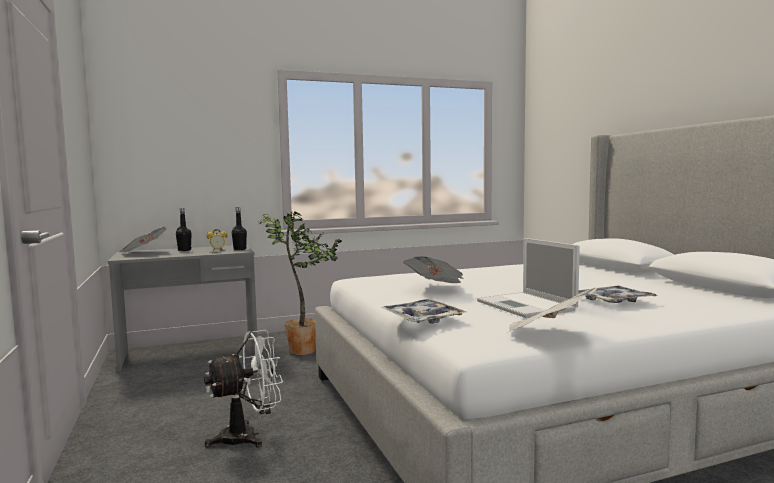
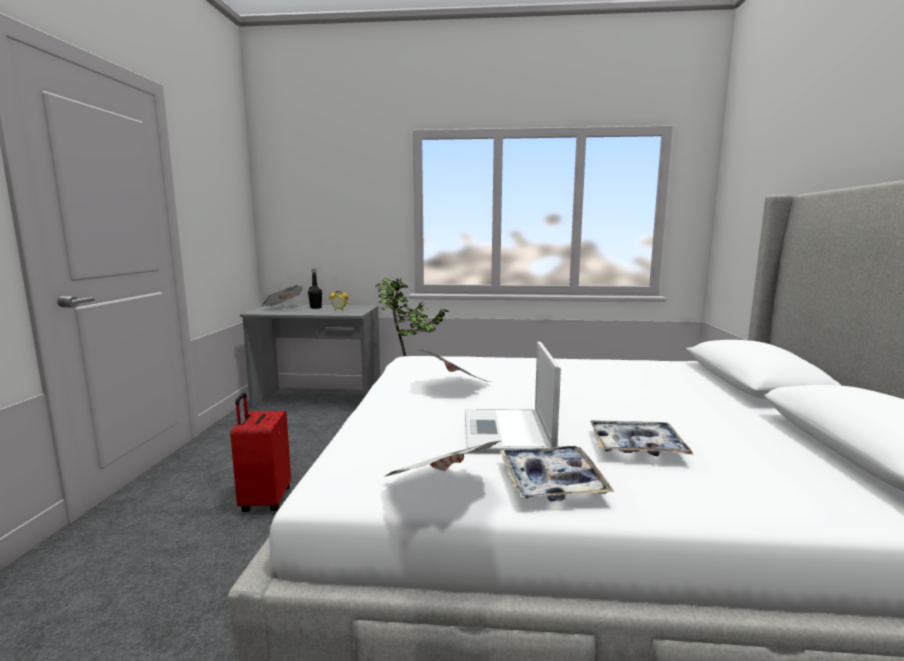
camera: 25 degrees right, 5 degrees up
white fan [204,330,283,448] -> red suitcase [230,393,291,512]
black bottle [232,207,247,250] -> none
tray [381,299,466,324] -> tray moved to [499,446,615,502]

